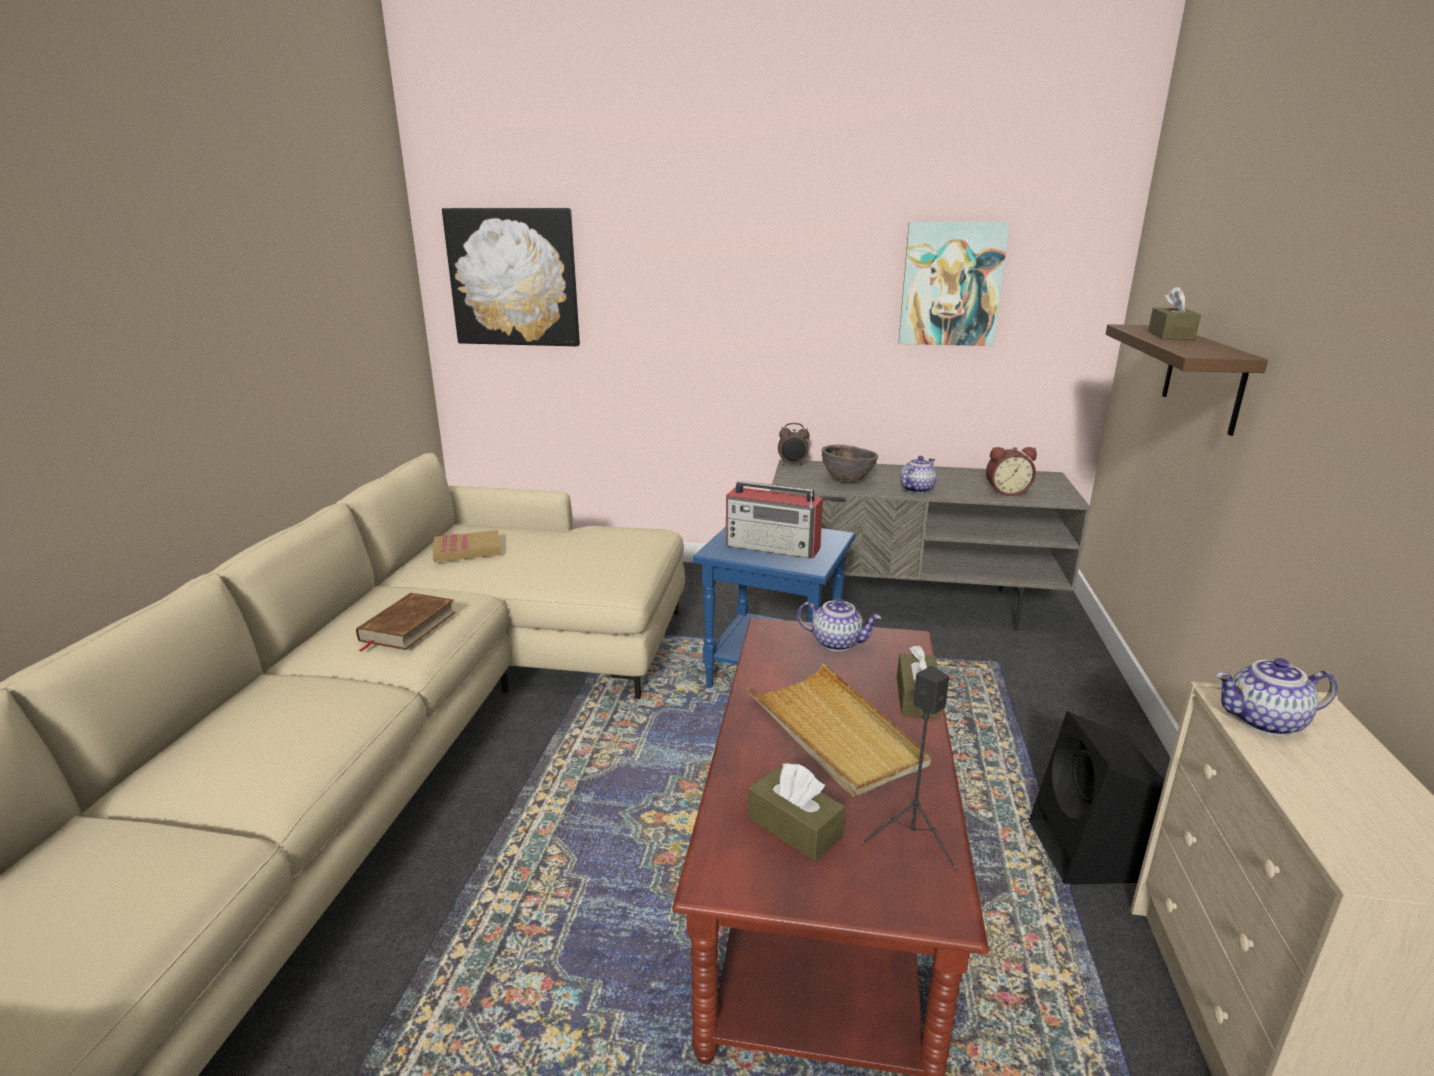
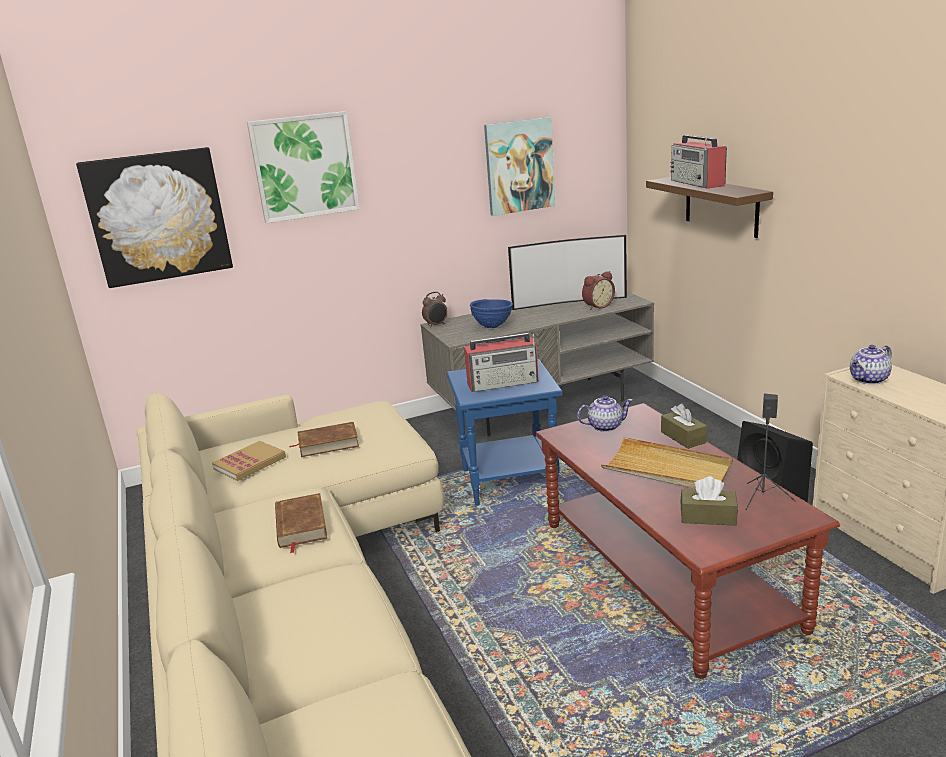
camera: 30 degrees left, 0 degrees up
brown bowl [822,444,878,484] -> blue bowl [470,299,513,328]
teapot [900,456,937,493] -> none
brown tissue box [1148,286,1201,340] -> radio [670,135,727,189]
none -> picture [247,111,360,223]
none -> brown book [290,422,359,457]
none -> television [508,235,627,310]

